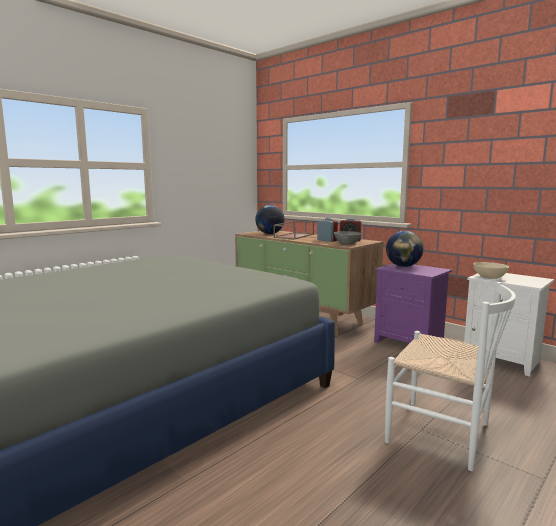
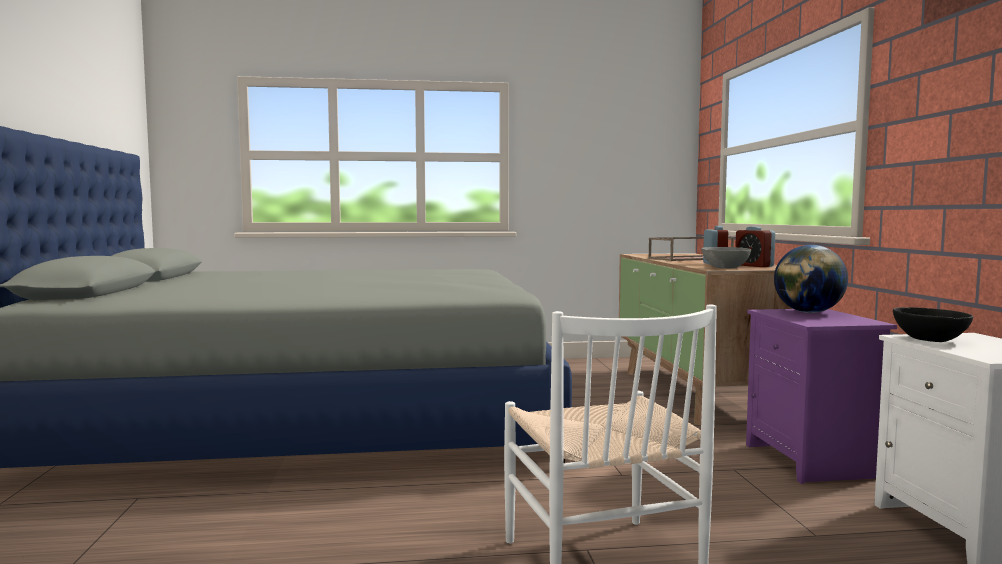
camera: 40 degrees right, 5 degrees down
globe [255,205,285,234] -> none
beige bowl [473,262,509,279] -> black bowl [893,307,973,342]

